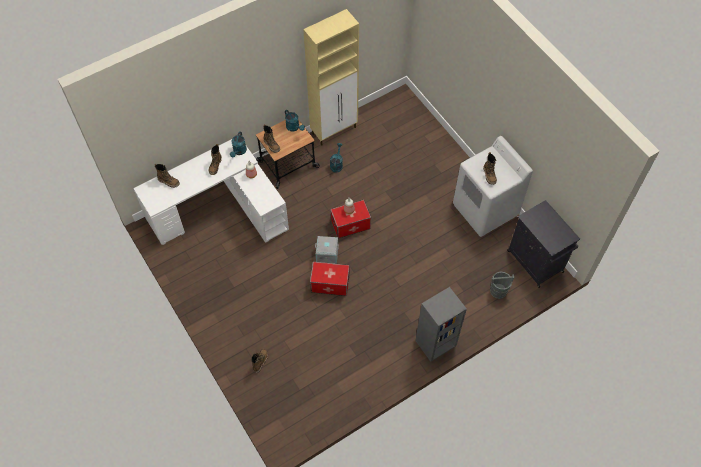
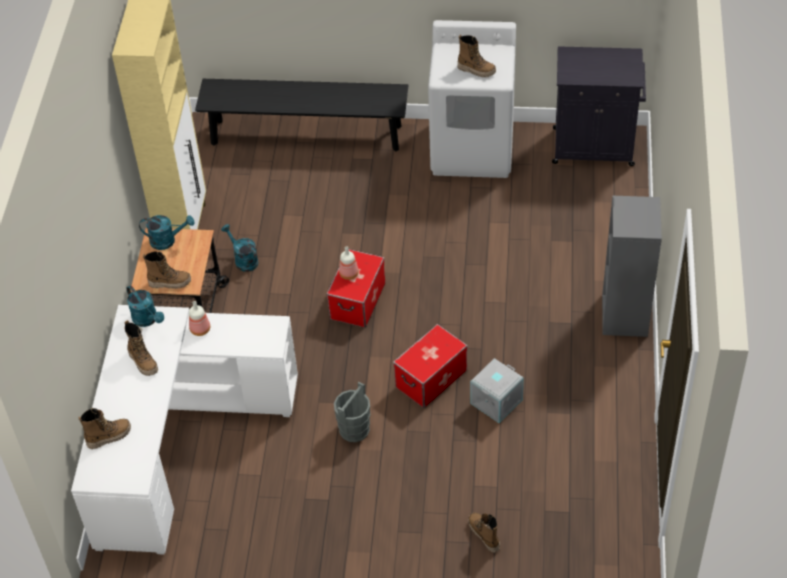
camera: 50 degrees left, 10 degrees down
grey storage box [315,236,339,264] -> grey storage box moved to [470,358,524,423]
grey bucket [490,271,515,299] -> grey bucket moved to [334,382,370,442]
none -> black bench [195,79,408,152]

